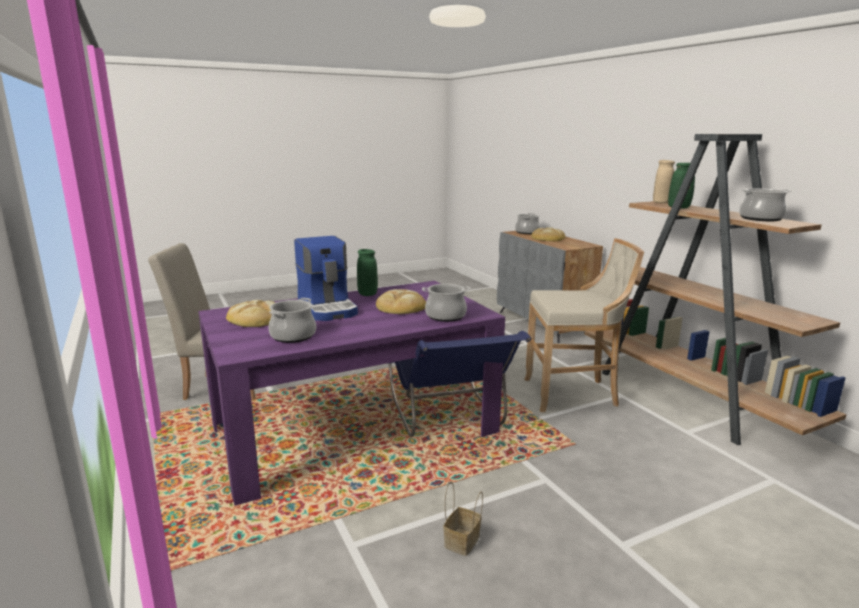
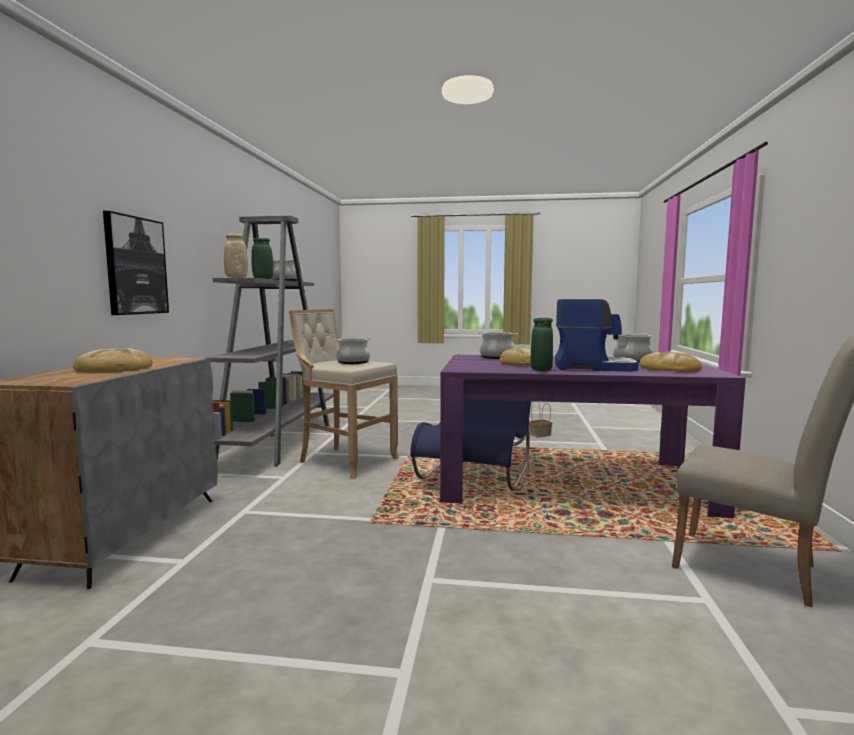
camera: 145 degrees left, 10 degrees down
coffee machine [294,236,358,321] -> coffee machine turned 90 degrees clockwise [555,299,639,372]
cooking pot [515,213,540,234] -> cooking pot moved to [334,338,371,364]
brown bookcase [584,134,847,445] -> grey bookcase [206,216,333,466]
none -> picture [103,211,169,315]

